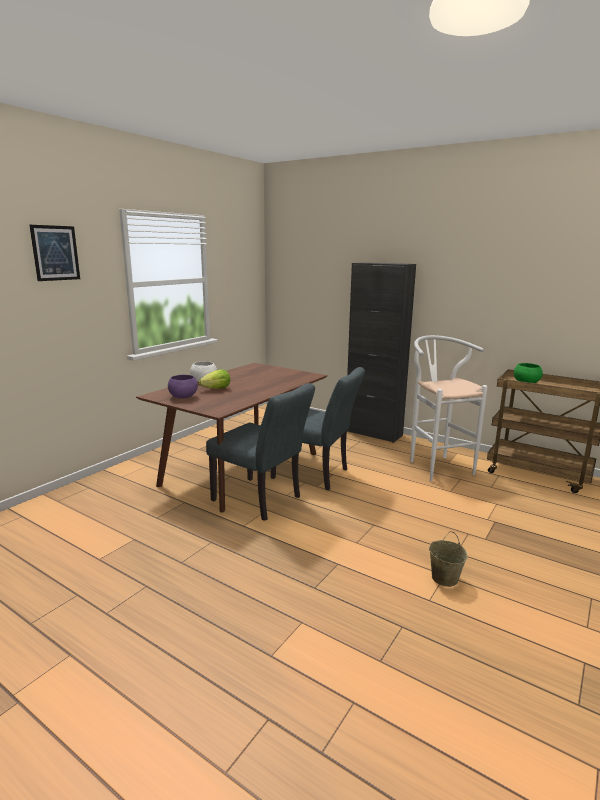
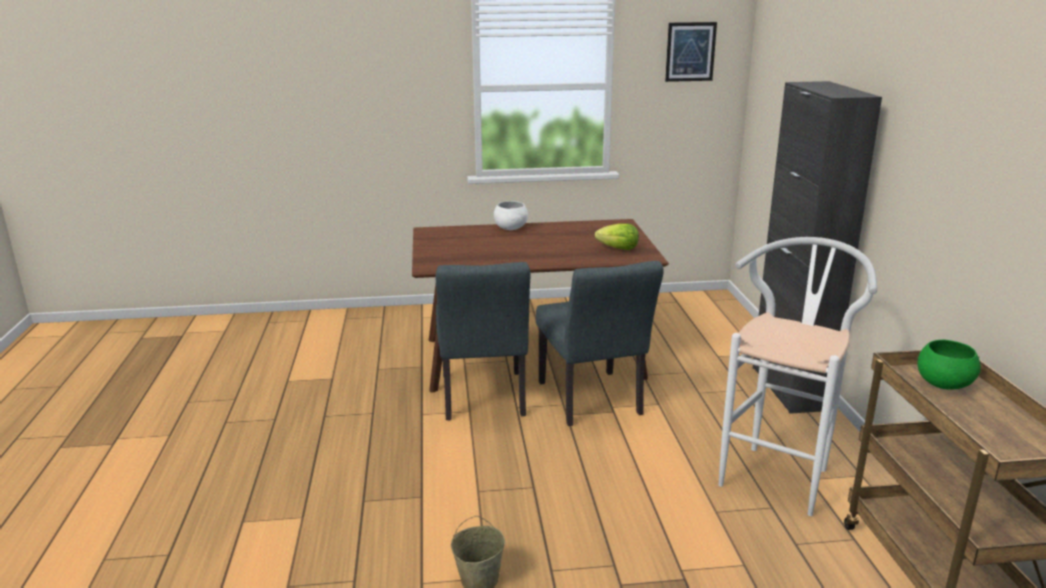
camera: 50 degrees right, 5 degrees up
picture [29,225,80,281] -> picture moved to [665,22,717,82]
purple bowl [168,375,198,399] -> none
lettuce [199,369,230,389] -> lettuce moved to [595,224,639,250]

